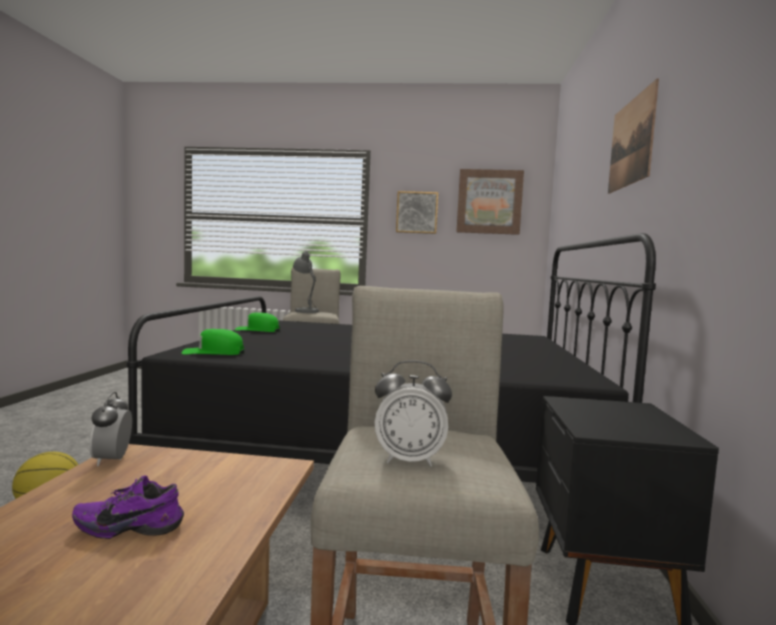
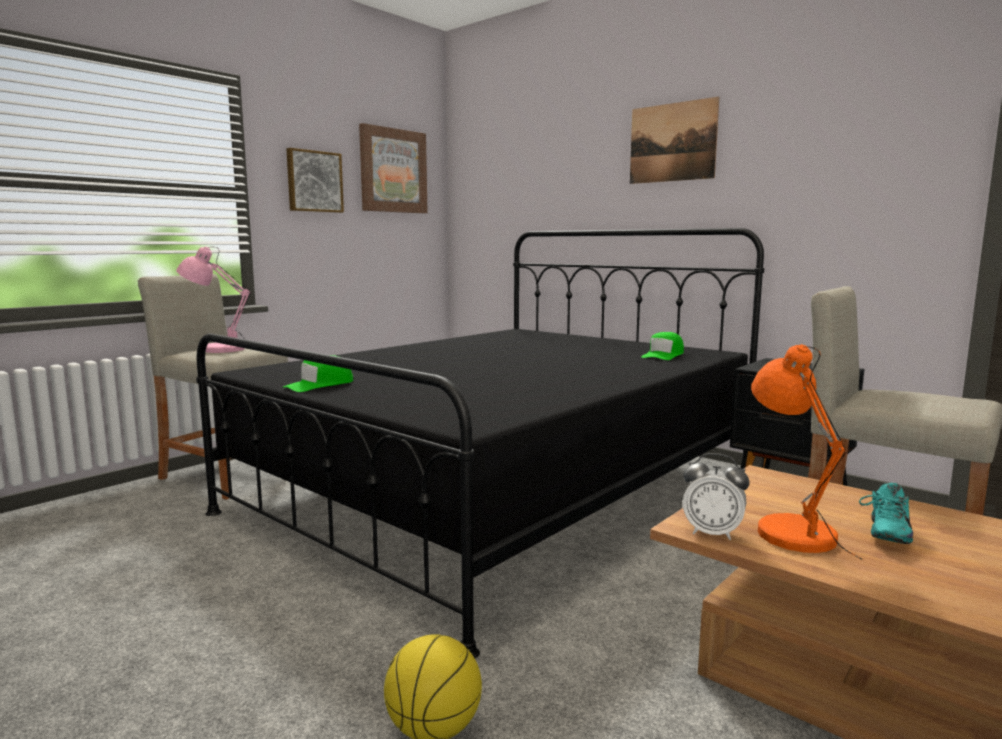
camera: 55 degrees left, 5 degrees up
purple shoe [72,475,184,539] -> turquoise shoe [859,483,913,544]
green cap [182,329,245,355] -> green cap moved to [642,332,684,360]
grey table lamp [293,251,324,314] -> pink table lamp [176,246,251,353]
alarm clock [375,360,452,467] -> none
none -> orange table lamp [751,344,862,559]

